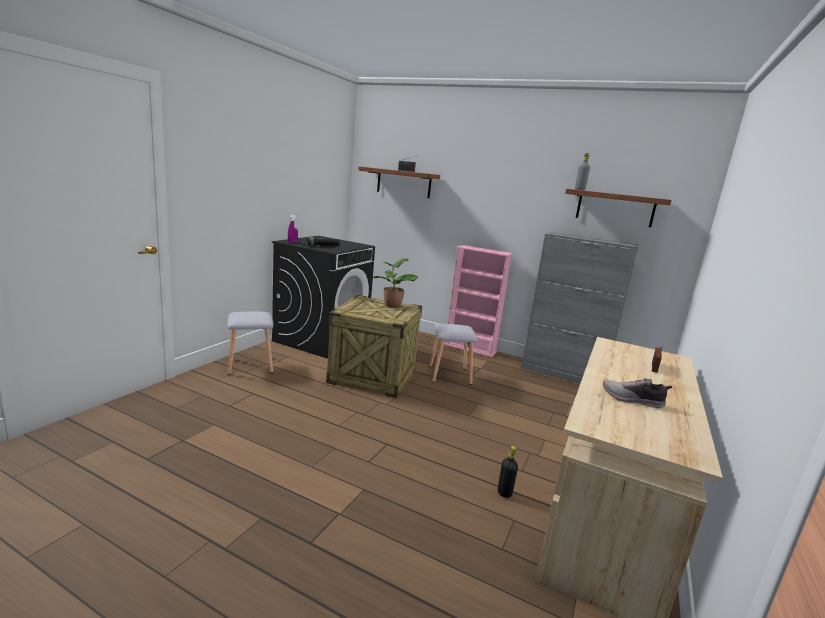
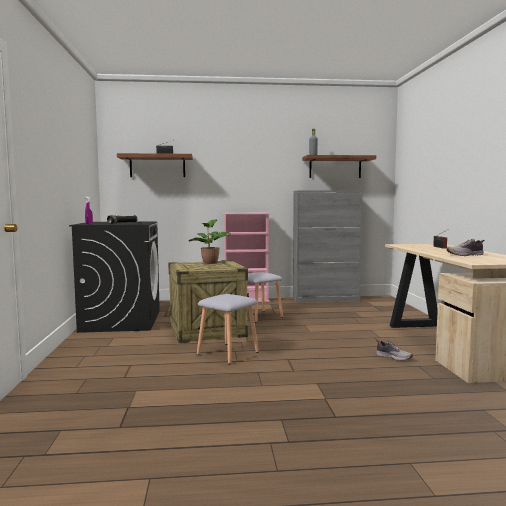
camera: 30 degrees left, 10 degrees down
grey stool [227,311,273,375] -> grey stool moved to [197,294,259,364]
black bottle [498,446,518,498] -> shoe [376,339,413,361]

